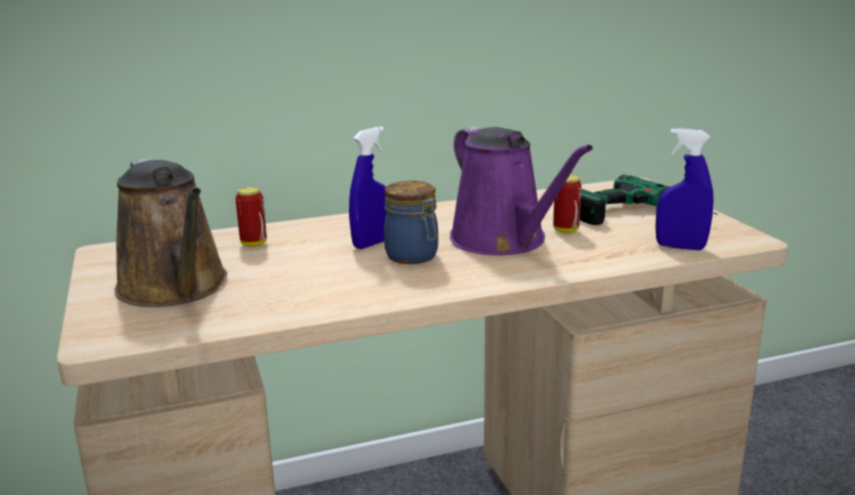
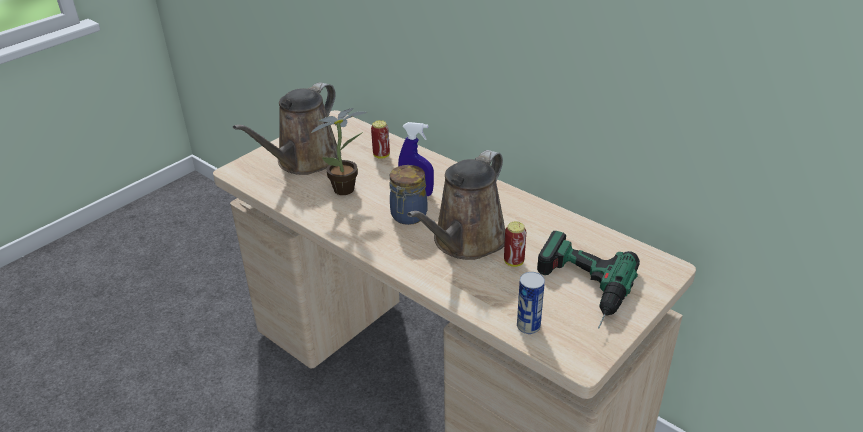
camera: 60 degrees right, 15 degrees up
purple watering can [450,126,593,256] -> brown watering can [407,150,506,260]
blue spray bottle [655,128,714,250] -> can [517,272,545,334]
none -> potted plant [311,108,368,195]

